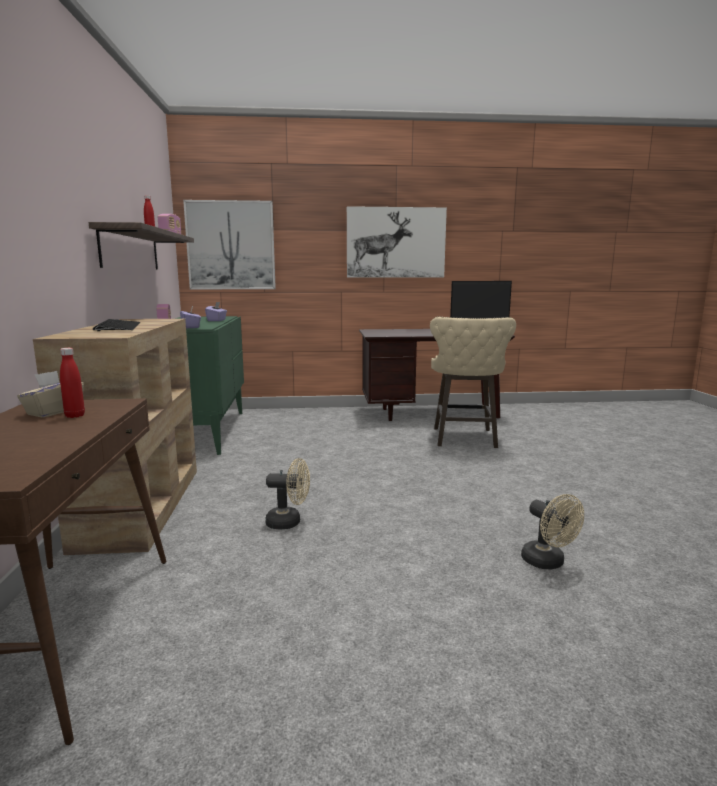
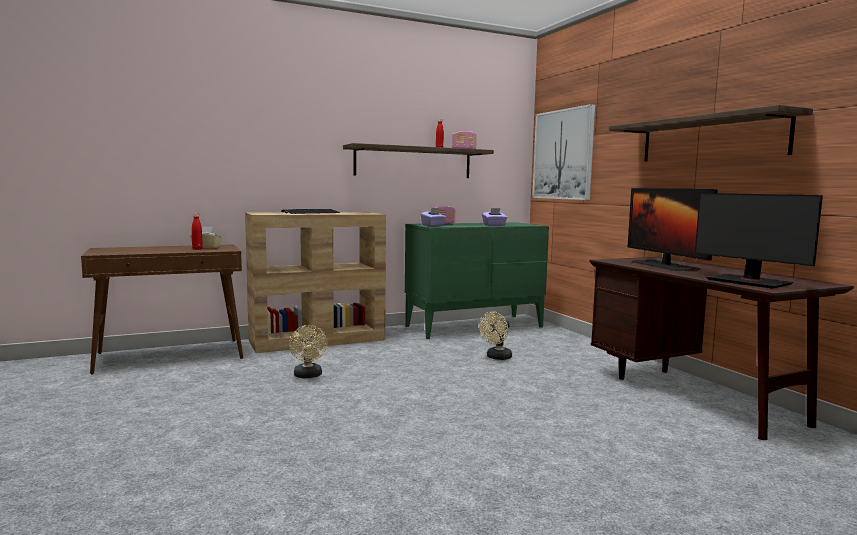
camera: 70 degrees right, 5 degrees down
picture [347,206,447,277] -> shelf [609,105,813,161]
beige stool [430,316,516,448] -> none
beige fan [521,494,584,569] -> beige fan moved to [479,311,512,360]
none -> monitor [628,188,718,271]

